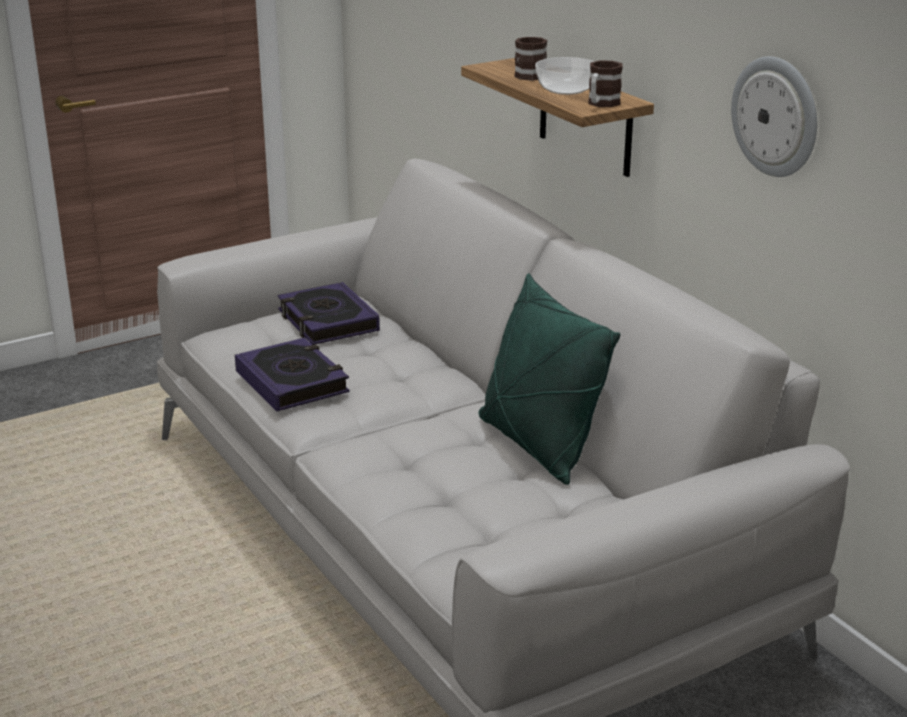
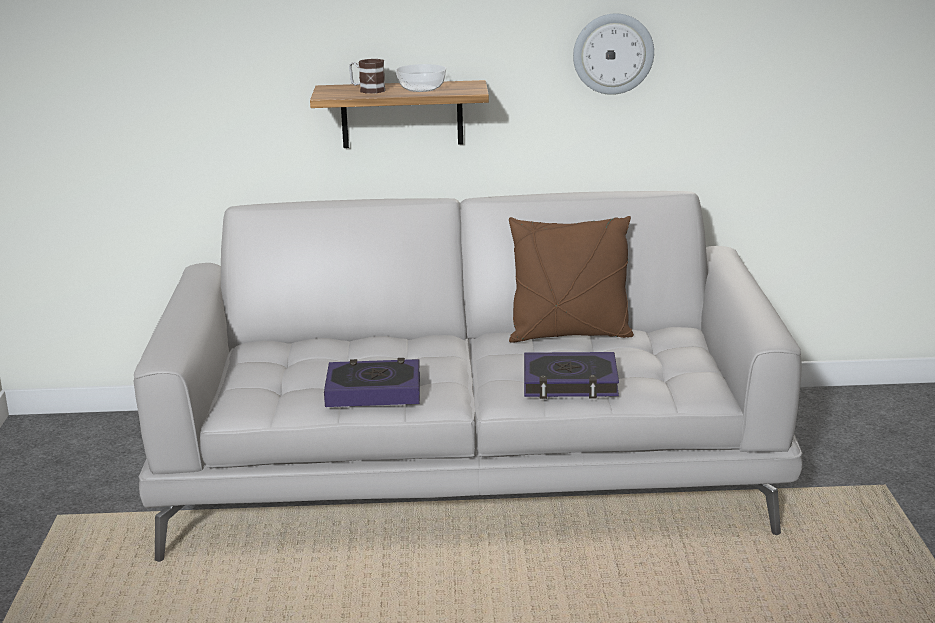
camera: 60 degrees left, 5 degrees down
book [278,282,380,345] -> book moved to [524,352,619,399]
green pillow [478,273,621,485] -> brown pillow [509,216,634,343]
mug [588,60,623,107] -> none

